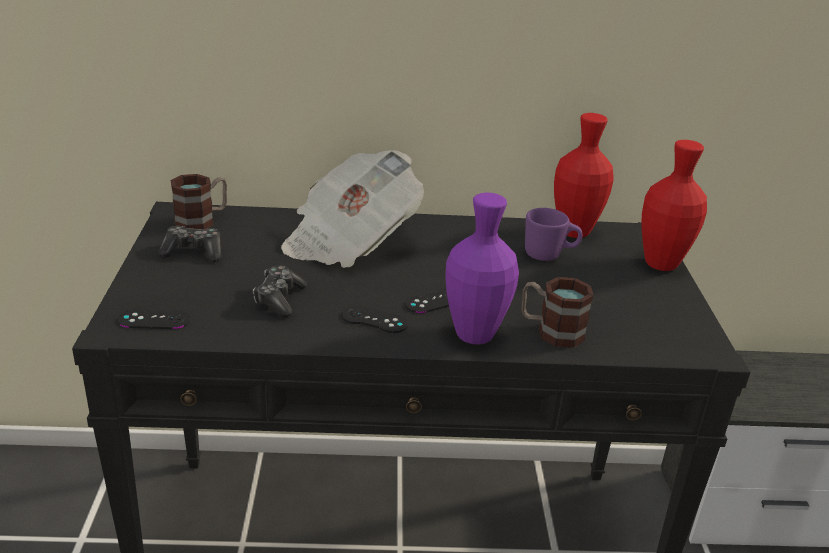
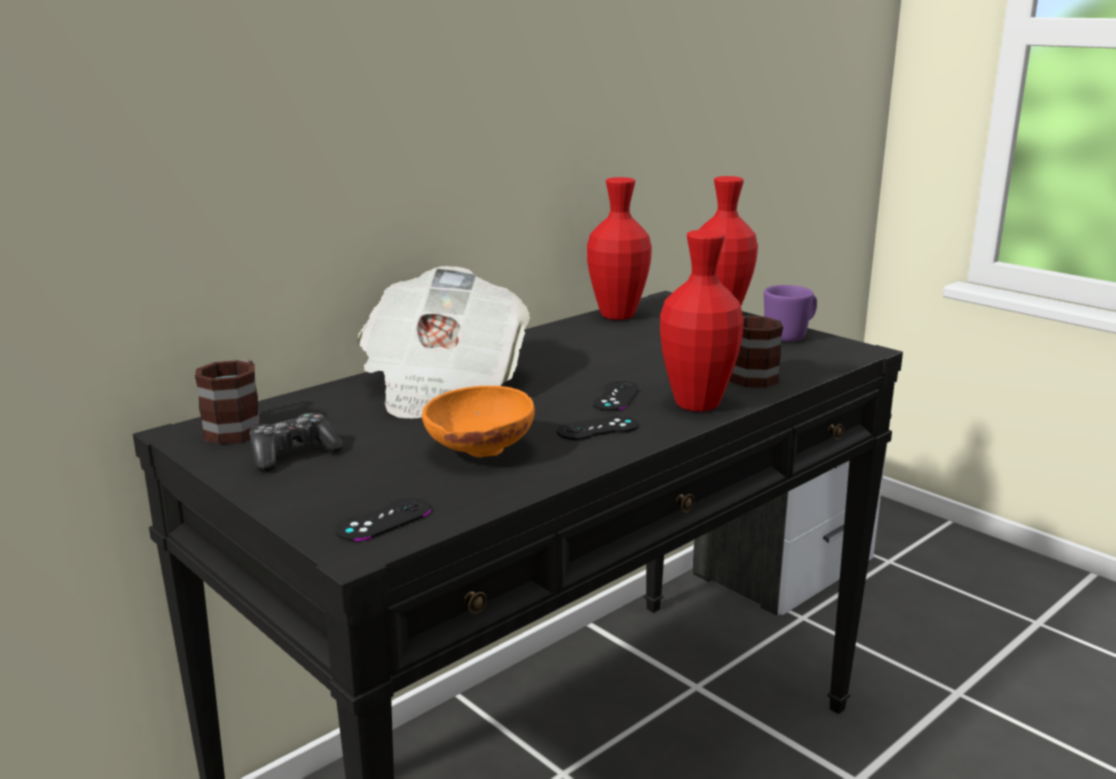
camera: 40 degrees left, 10 degrees down
game controller [253,265,307,318] -> orange bowl [422,386,535,458]
purple vase [445,193,519,345] -> red vase [660,230,744,412]
purple mug [525,208,582,261] -> purple mug moved to [764,285,817,342]

